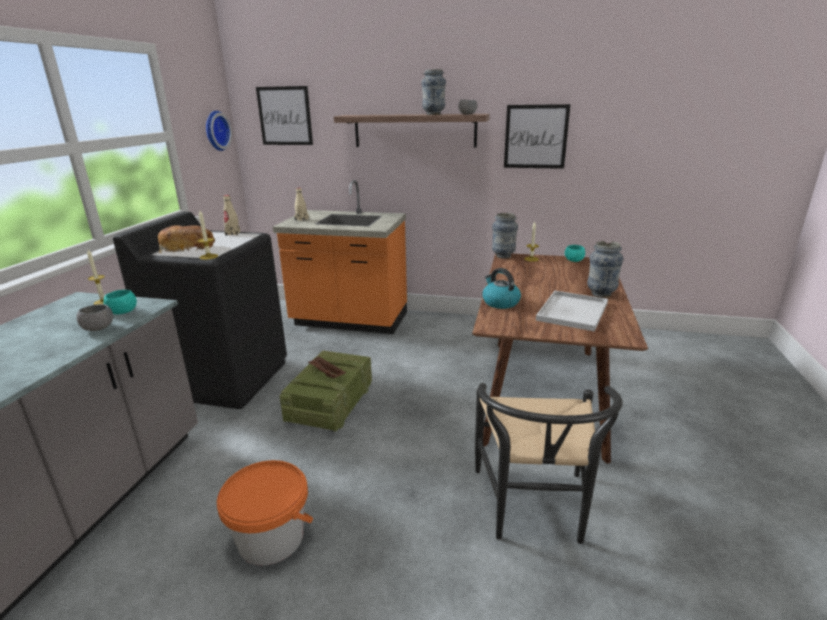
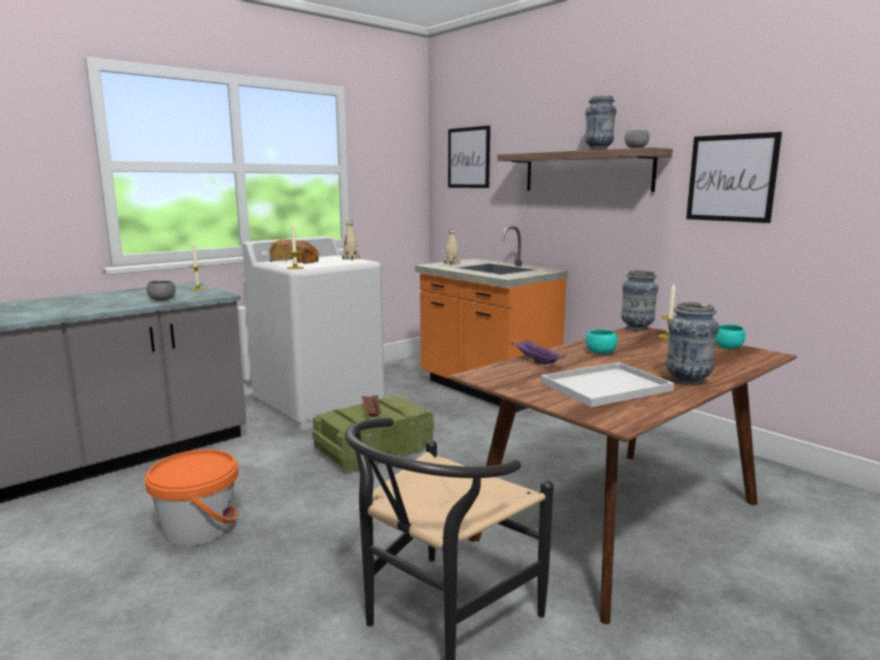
camera: 35 degrees right, 10 degrees down
turquoise bowl [103,290,137,315] -> turquoise bowl moved to [586,329,618,354]
black washing machine [113,212,287,409] -> white washing machine [242,236,385,430]
wall clock [206,111,232,151] -> none
kettle [482,268,521,309] -> purple tray [511,339,565,365]

